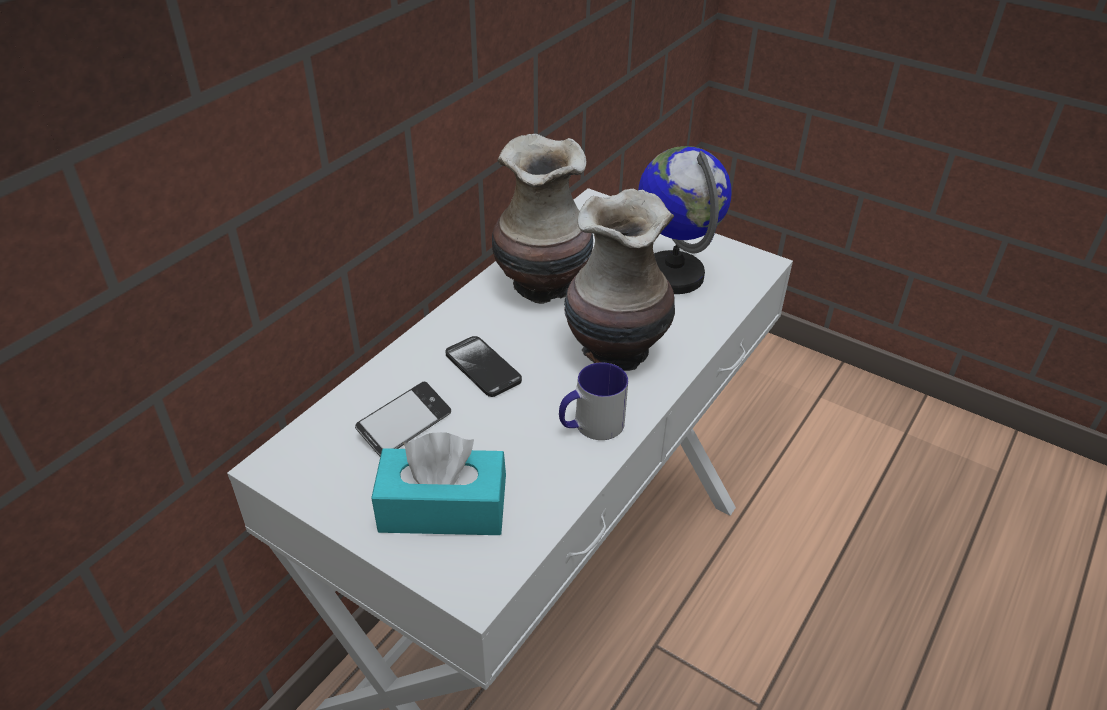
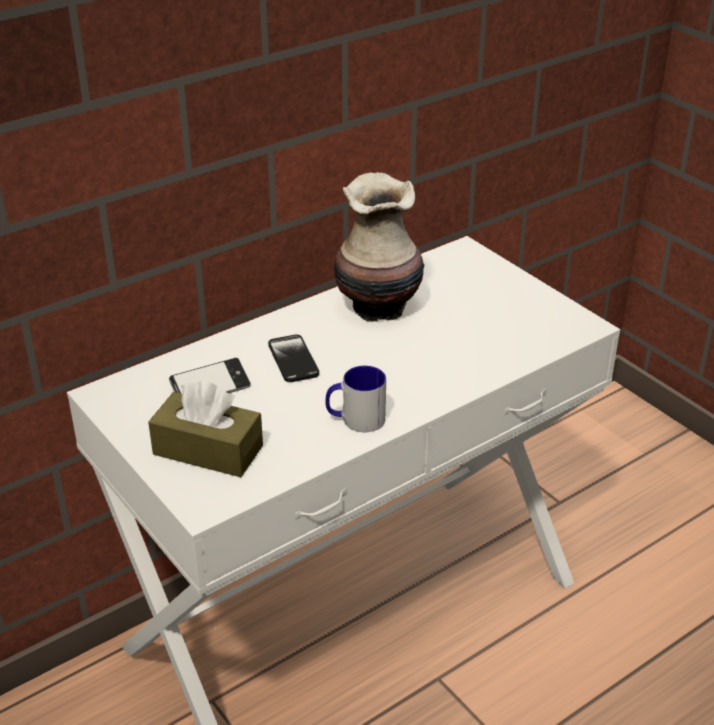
camera: 20 degrees right, 5 degrees down
turquoise tissue box [371,432,506,535] -> brown tissue box [148,381,263,477]
vase [564,189,675,371] -> none
globe [638,146,732,294] -> none

